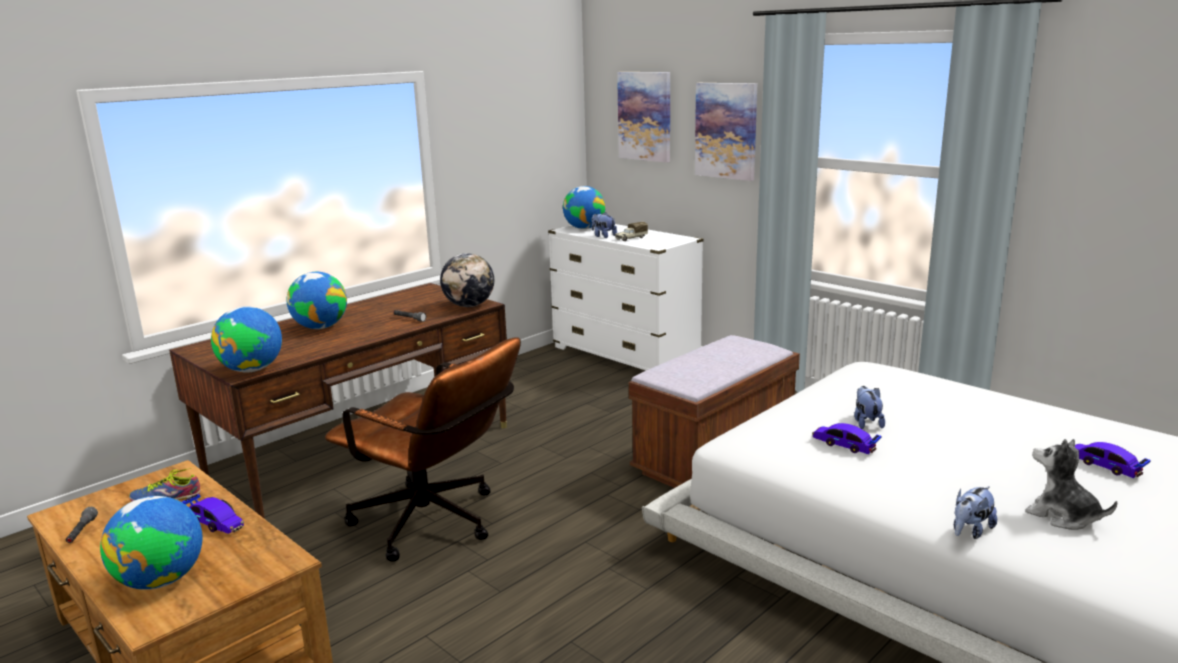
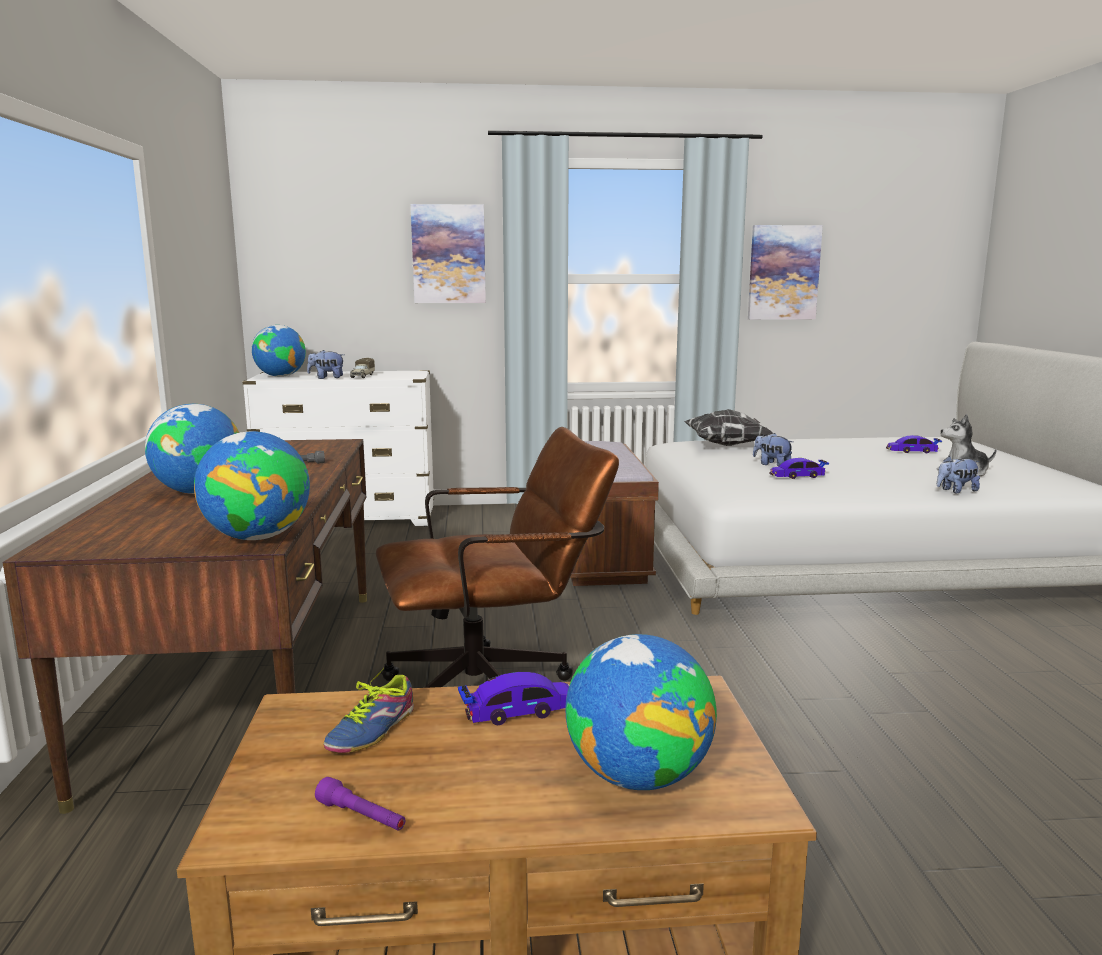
camera: 50 degrees left, 5 degrees down
grey flashlight [66,507,98,543] -> purple flashlight [315,777,405,831]
globe [440,253,494,307] -> none
picture [617,72,670,163] -> picture moved to [748,225,823,320]
plush toy [954,486,997,539] -> plush toy turned 75 degrees clockwise [937,456,980,493]
none -> pillow [685,409,773,446]

